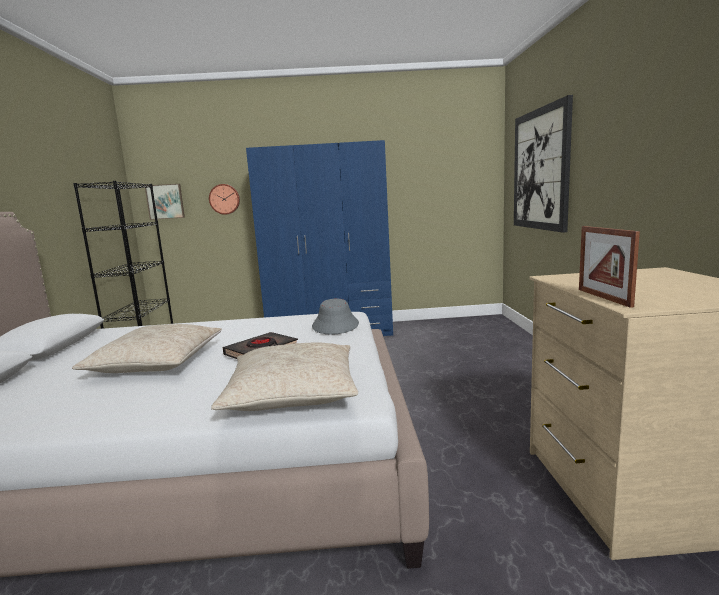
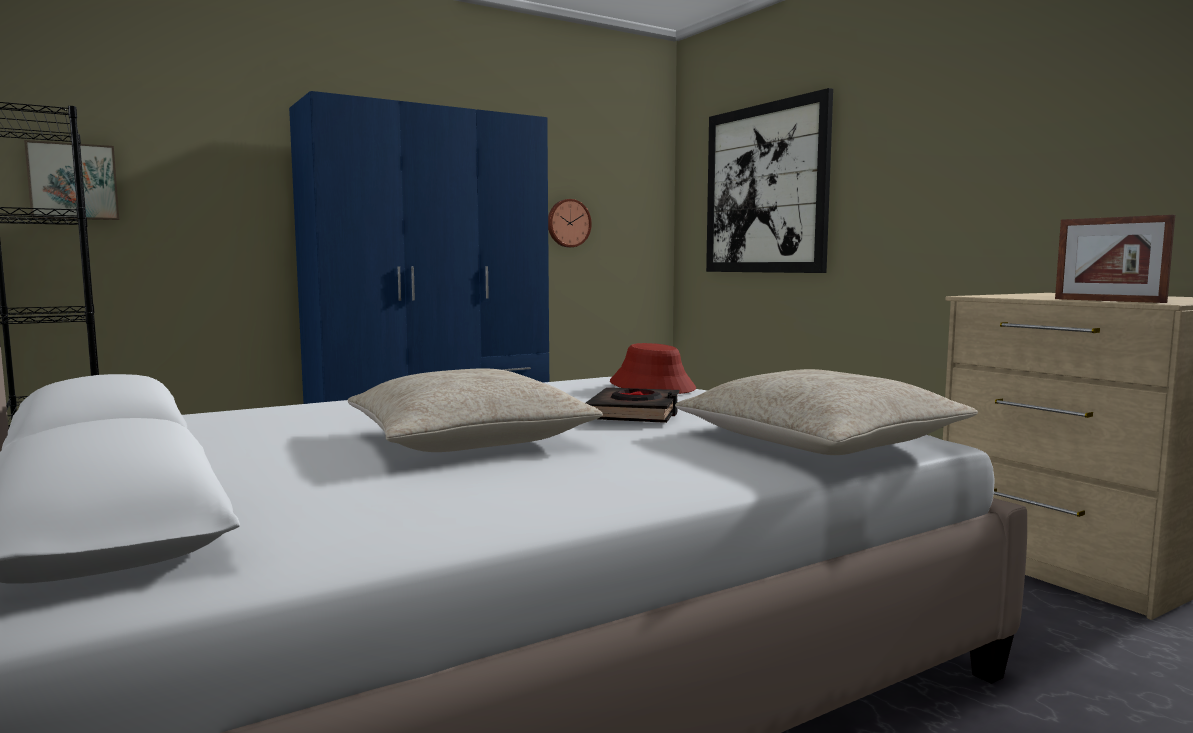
camera: 30 degrees left, 5 degrees down
wall clock [209,184,240,215] -> wall clock moved to [548,199,592,247]
grey hat [312,299,359,334] -> red hat [610,343,696,394]

